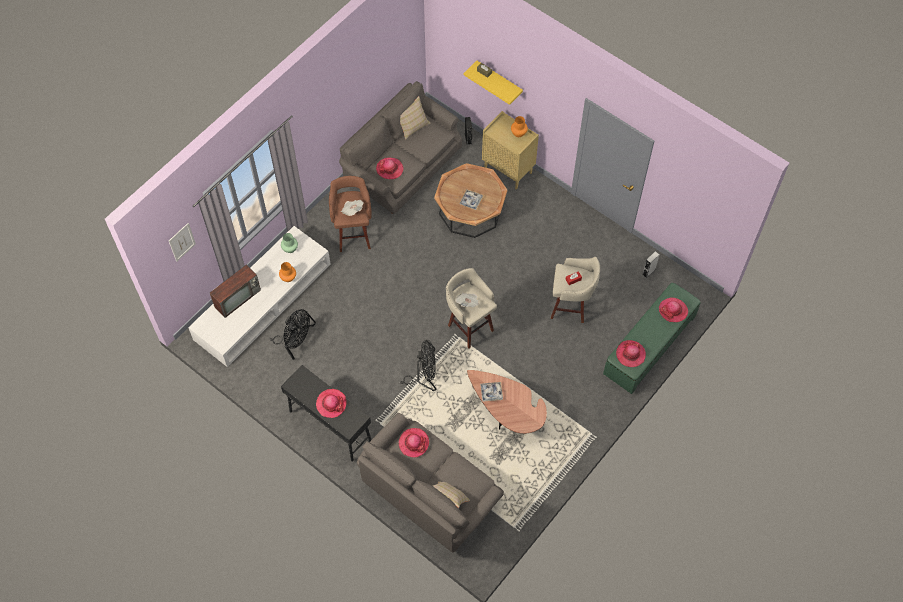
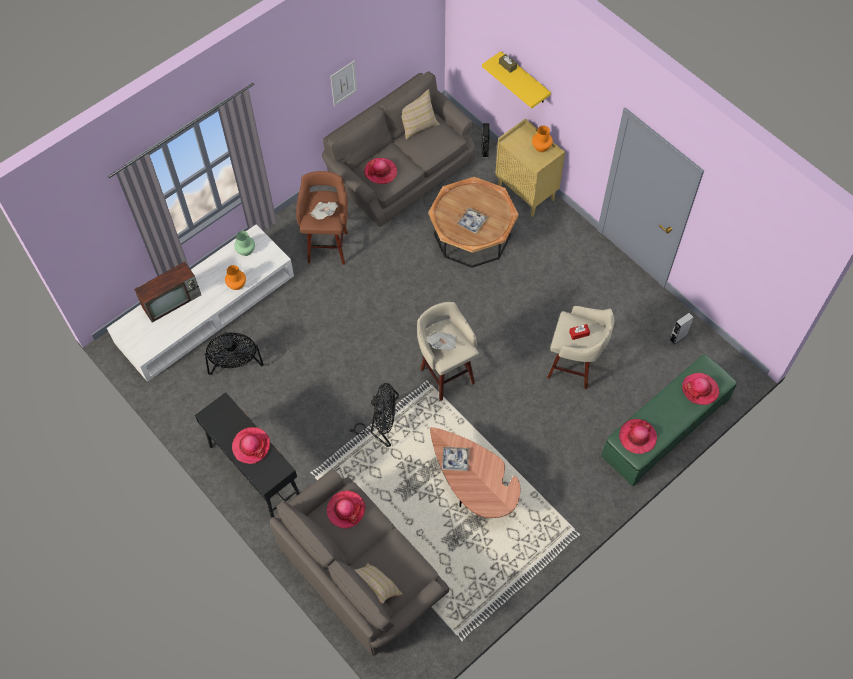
camera: 10 degrees right, 0 degrees up
picture [169,223,196,262] -> picture moved to [330,61,357,106]
black fan [269,309,316,360] -> black fan turned 45 degrees clockwise [204,332,264,375]

